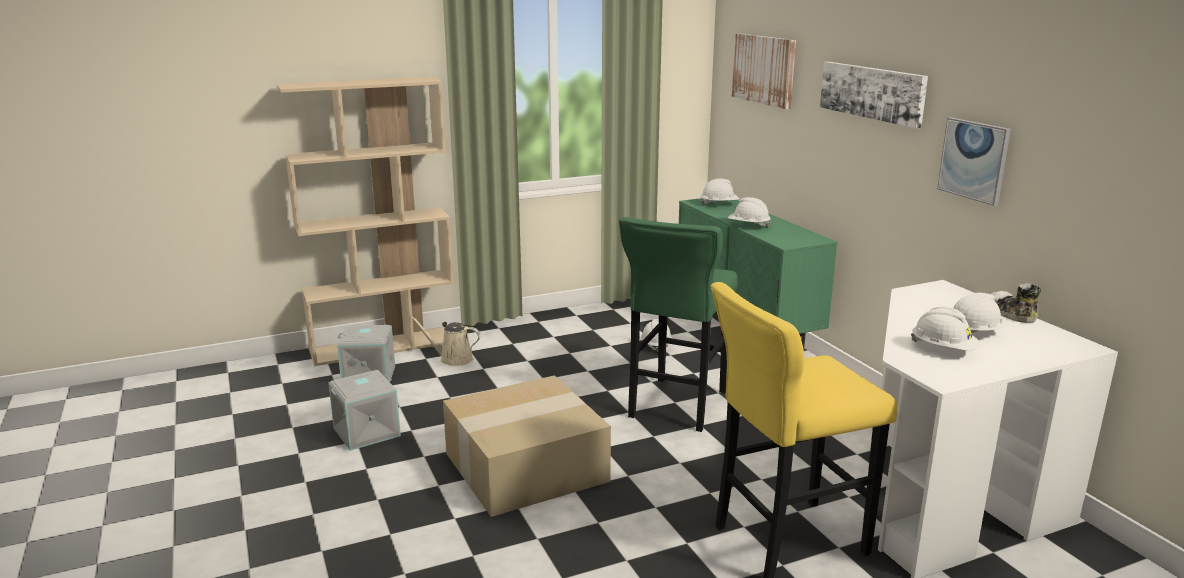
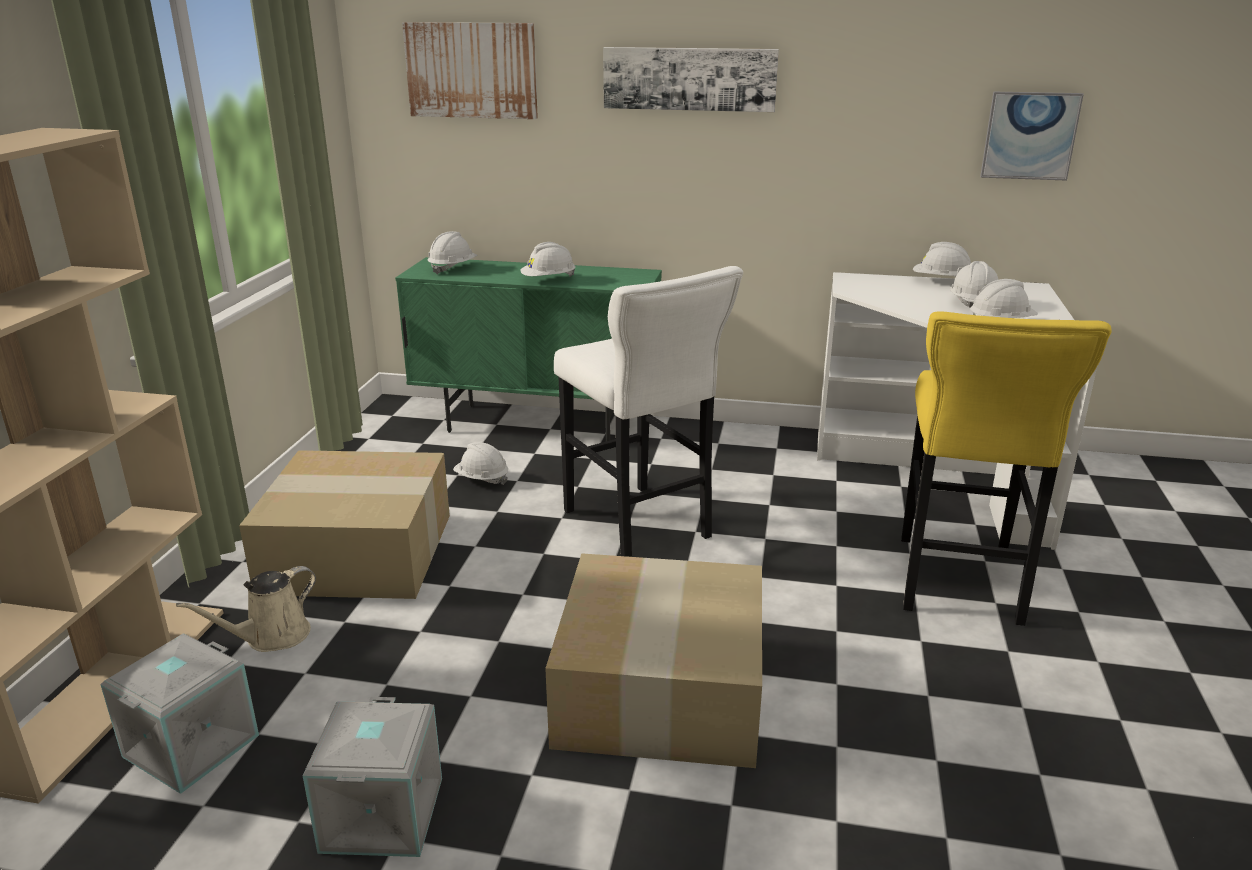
camera: 55 degrees left, 5 degrees up
green stool [619,217,738,432] -> white stool [554,266,743,557]
picture [937,117,1011,206] -> picture moved to [980,92,1084,181]
shoe [991,283,1041,323] -> white hard hat [913,242,971,277]
none -> cardboard box [239,450,450,599]

